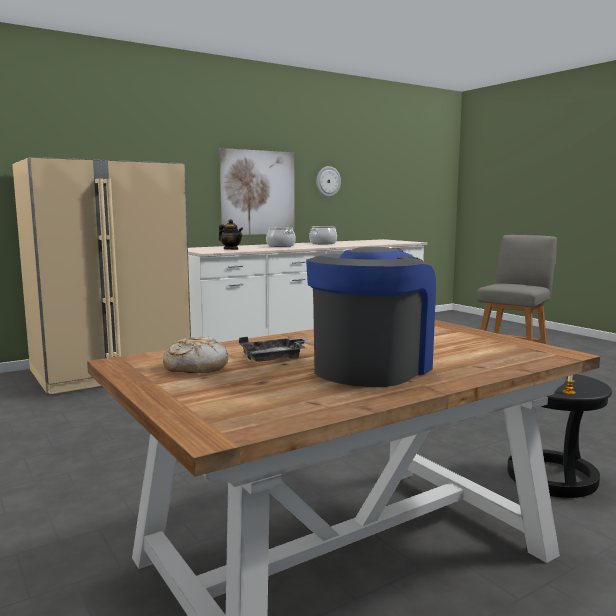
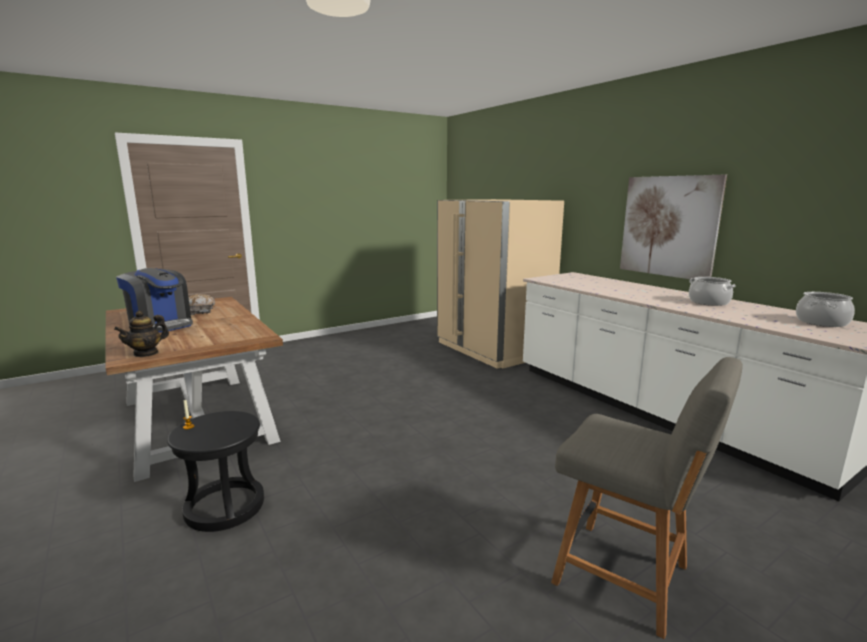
camera: 90 degrees right, 5 degrees up
teapot [219,219,243,250] -> teapot moved to [114,311,169,357]
cooking pot [266,228,296,247] -> cooking pot moved to [796,292,855,327]
wall clock [316,166,341,197] -> none

